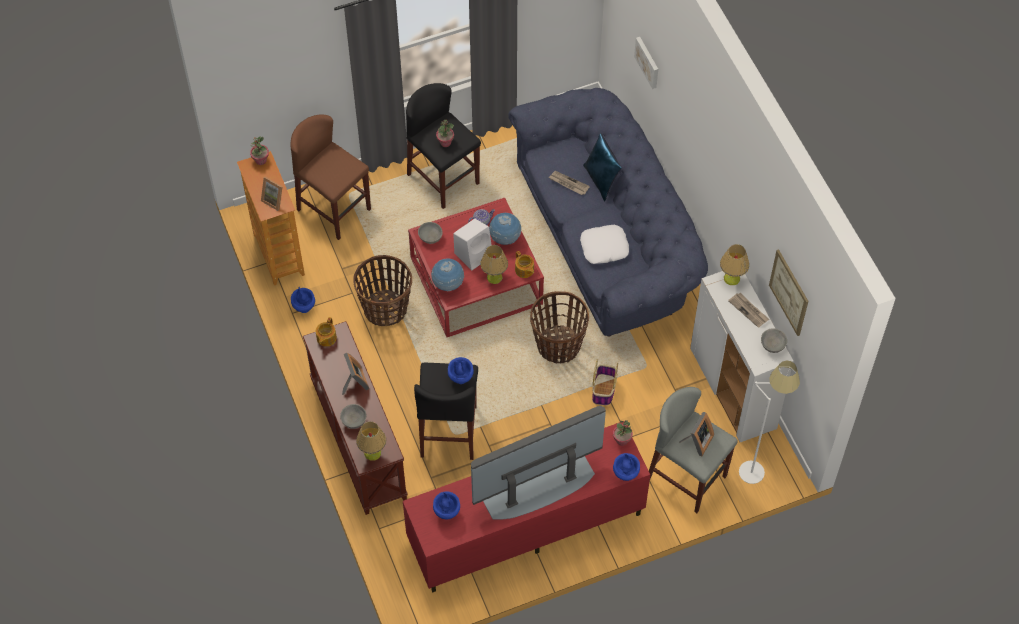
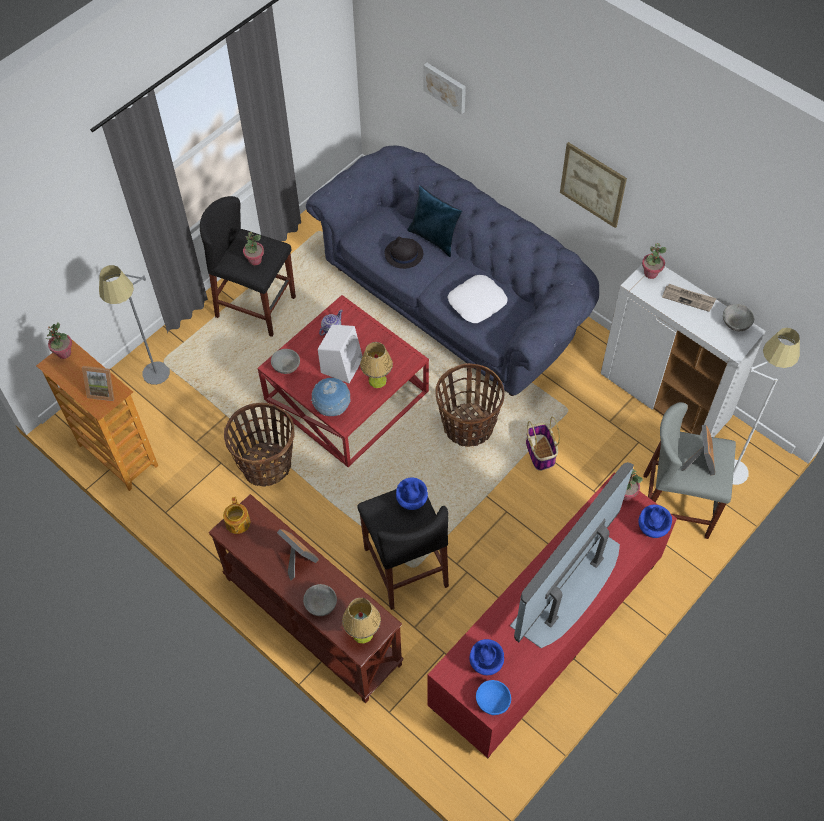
camera: 25 degrees left, 0 degrees up
brown stool [290,115,371,240] -> grey floor lamp [99,265,170,385]
blue vase [291,287,315,313] -> none
globe [489,213,521,245] -> none
teapot [515,251,534,278] -> none
newspaper [549,171,590,195] -> black hat [385,237,423,269]
table lamp [720,244,749,285] -> potted plant [642,243,667,279]
picture [769,249,809,336] -> picture moved to [560,142,627,228]
none -> blue bowl [476,680,511,715]

